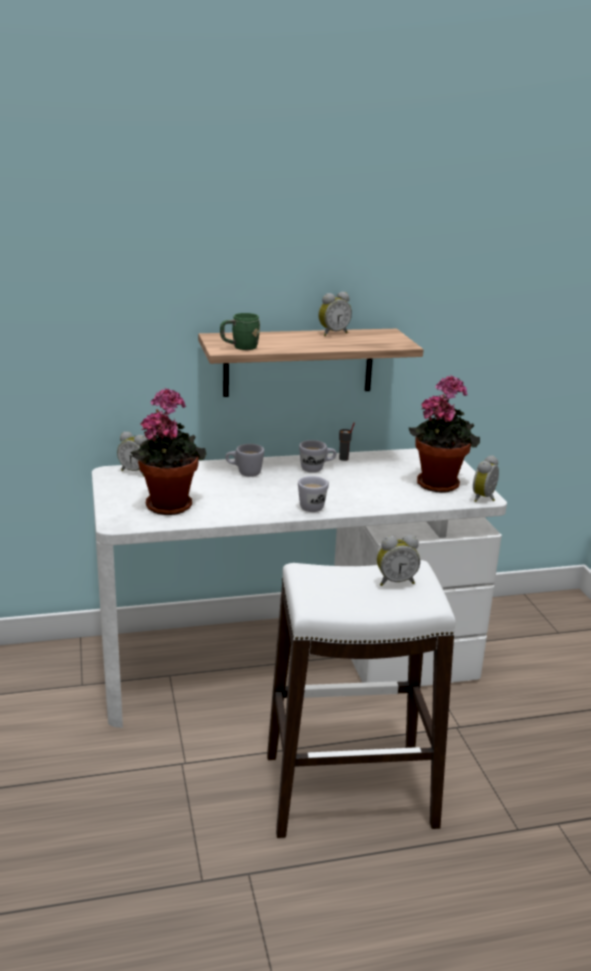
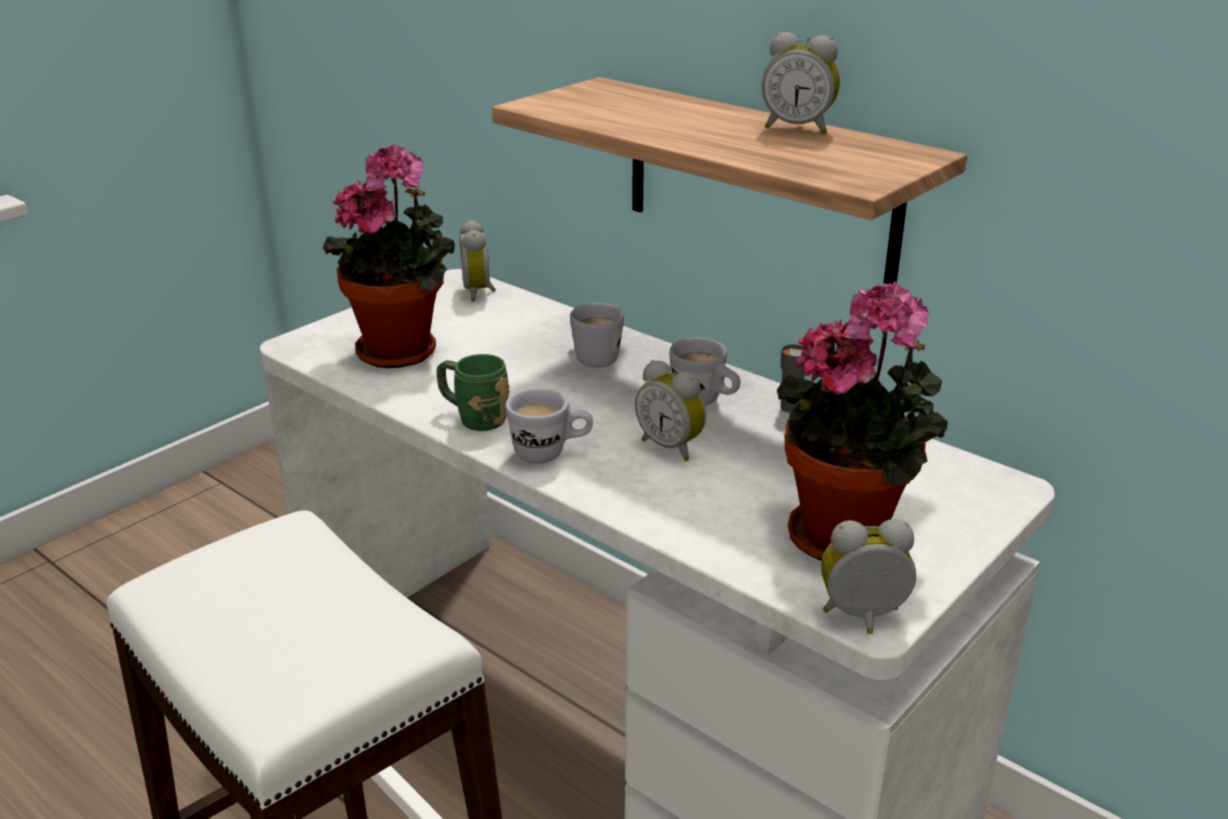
camera: 55 degrees right, 5 degrees up
green mug [220,313,260,350] -> green mug moved to [437,354,509,431]
alarm clock [377,535,420,586] -> alarm clock moved to [635,360,706,461]

